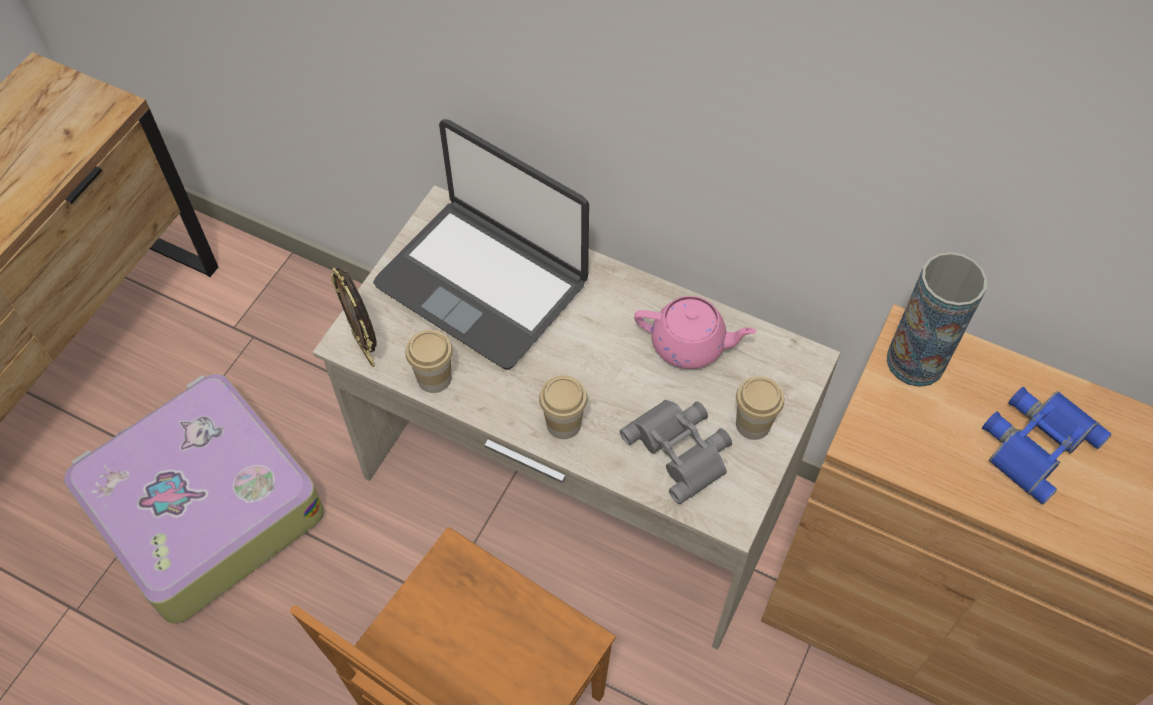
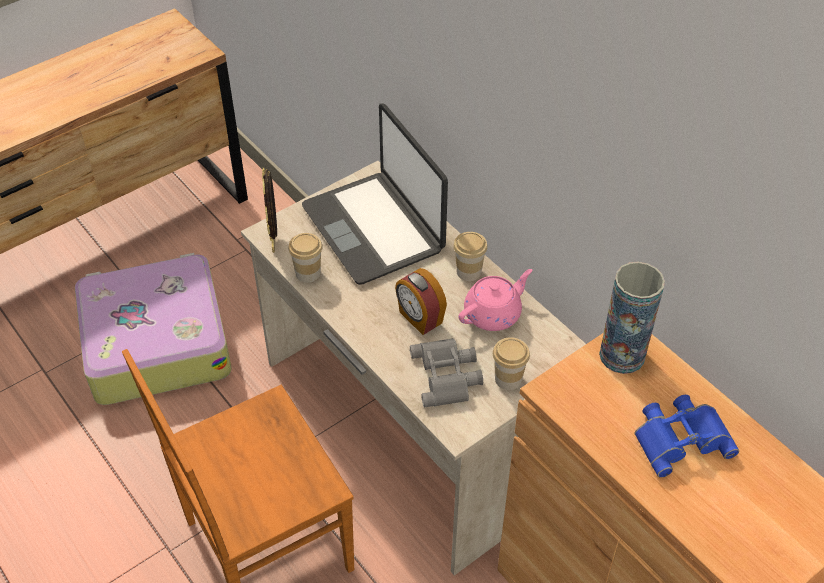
camera: 25 degrees right, 10 degrees down
cup [539,376,588,439] -> cup moved to [453,232,488,281]
pink teapot [634,296,757,369] -> pink teapot turned 75 degrees counterclockwise [459,269,532,331]
none -> alarm clock [395,268,447,335]

